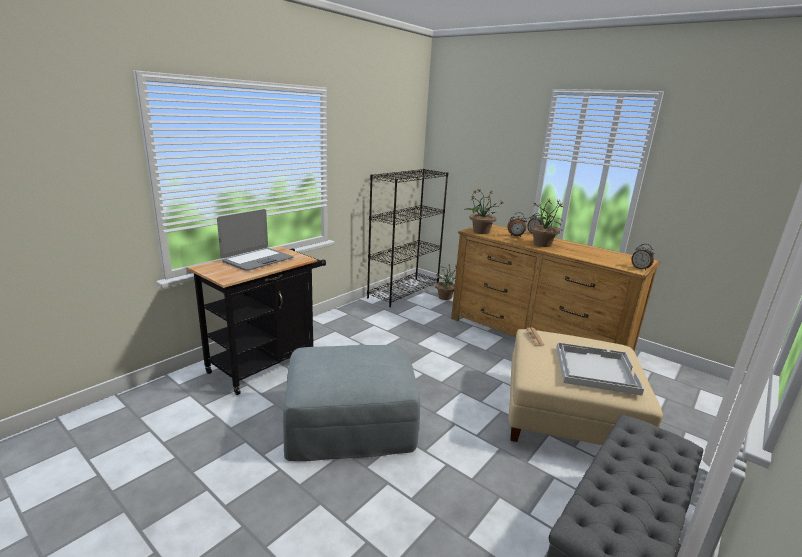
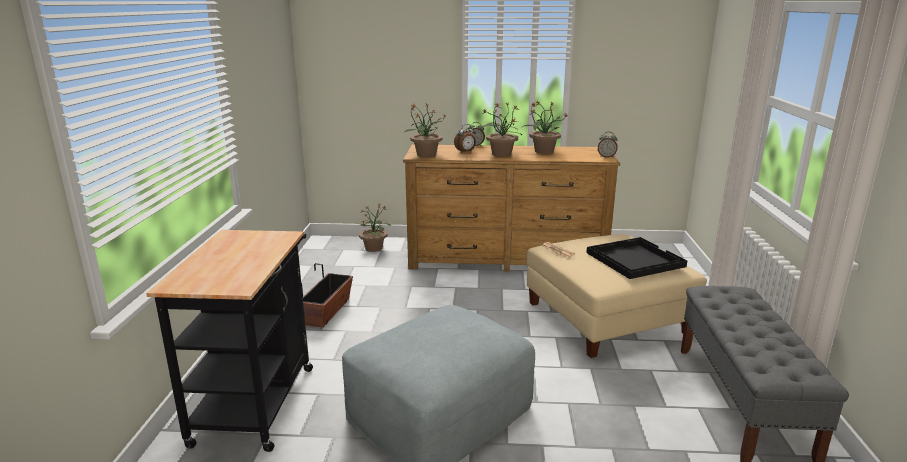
camera: 35 degrees left, 0 degrees up
laptop [217,209,294,271] -> none
black bookcase [367,169,448,307] -> none
white tray [556,342,644,395] -> black tray [586,237,687,279]
none -> planter [301,263,353,327]
none -> potted plant [522,100,568,154]

